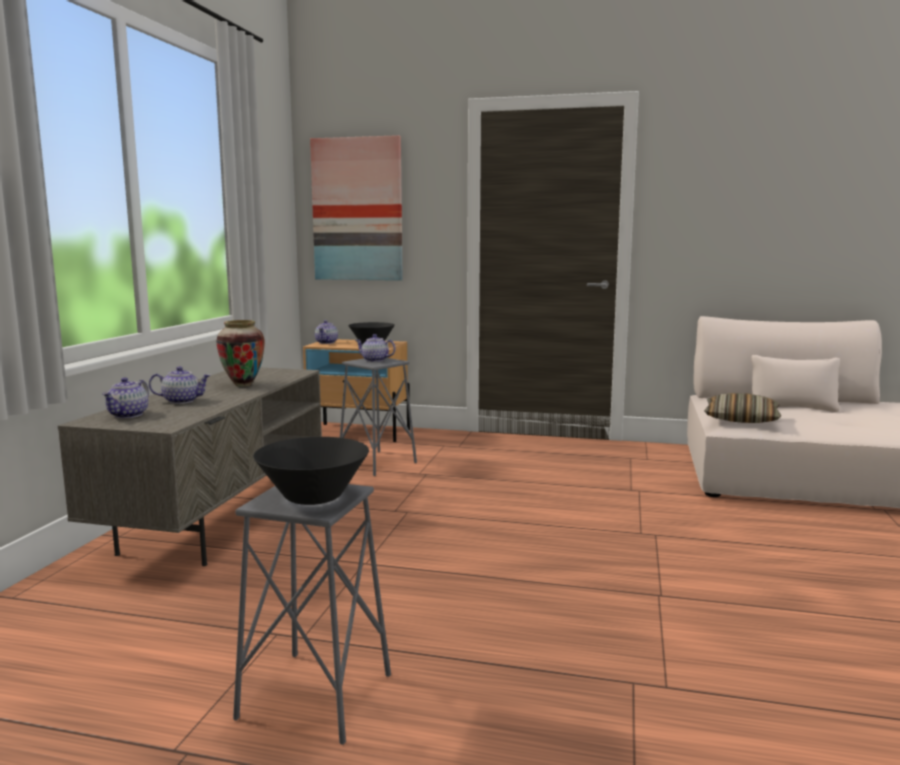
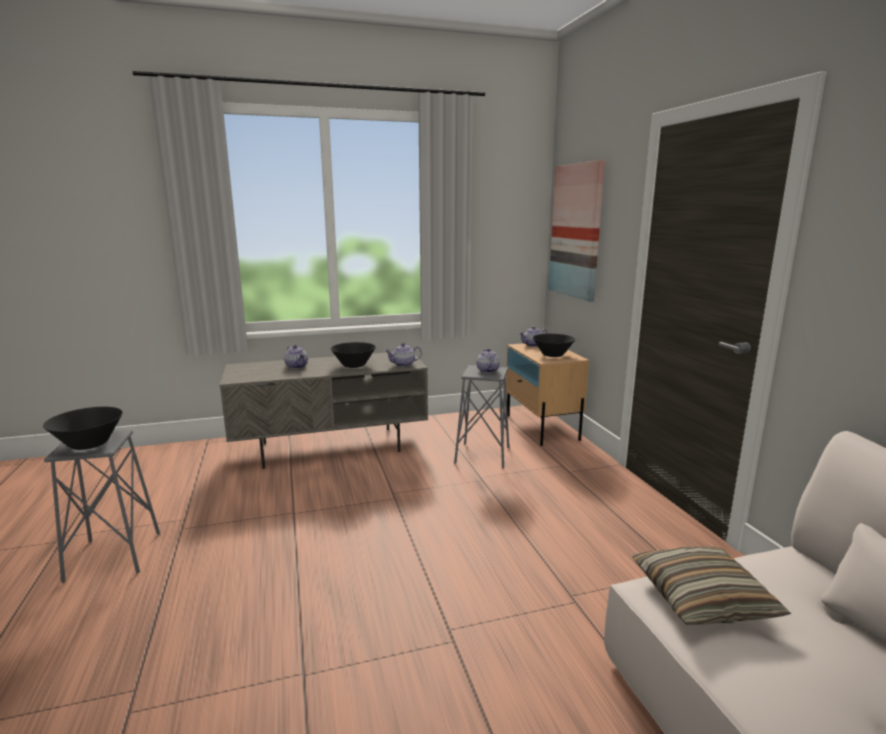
camera: 60 degrees right, 5 degrees up
teapot [102,377,149,418] -> teapot moved to [385,343,422,367]
vase [216,320,265,387] -> black bowl [330,342,376,368]

